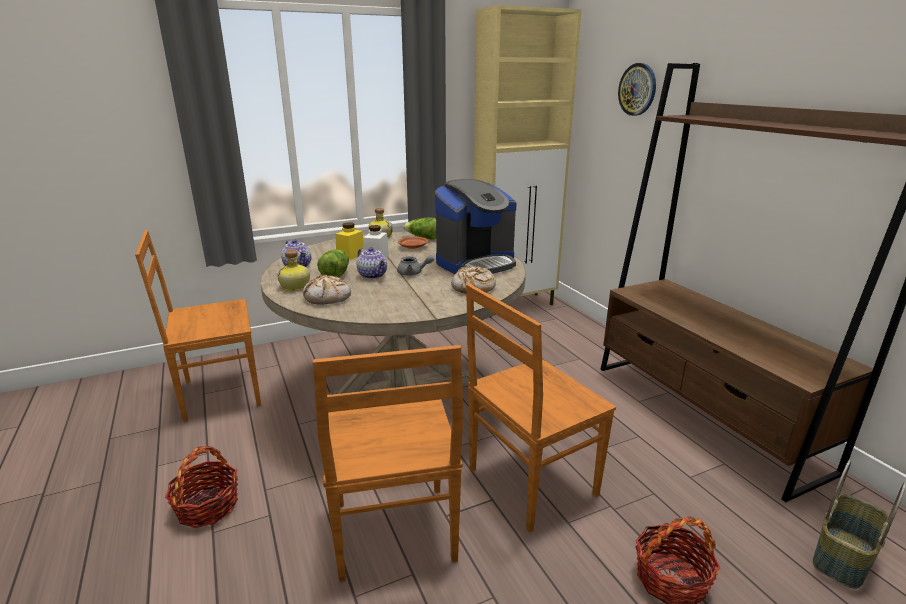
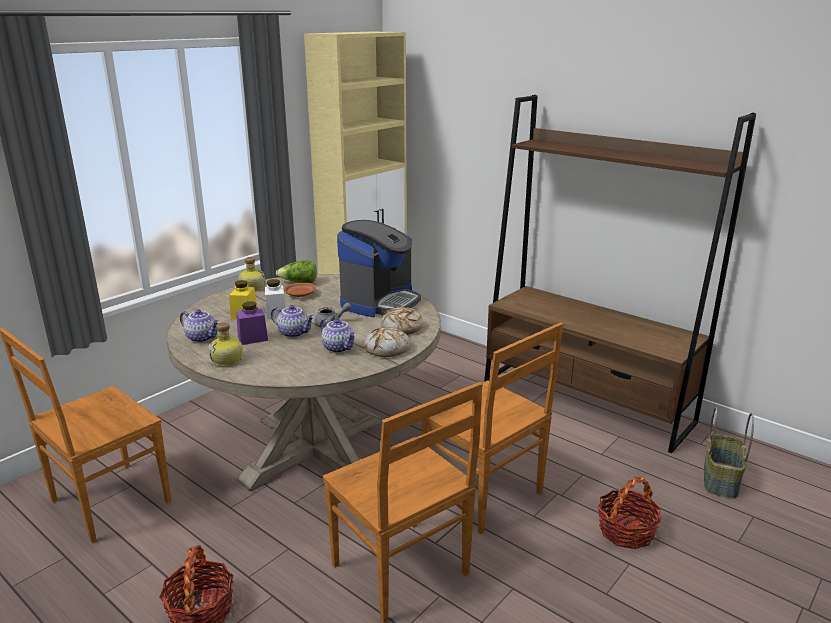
camera: 25 degrees left, 0 degrees up
bread [303,275,351,304] -> bread moved to [364,327,411,357]
lettuce [317,249,349,277] -> purple jar [236,302,268,345]
brown chair [466,283,616,532] -> brown chair turned 75 degrees counterclockwise [422,322,563,534]
wall clock [618,63,656,116] -> none
none -> teapot [320,319,356,353]

